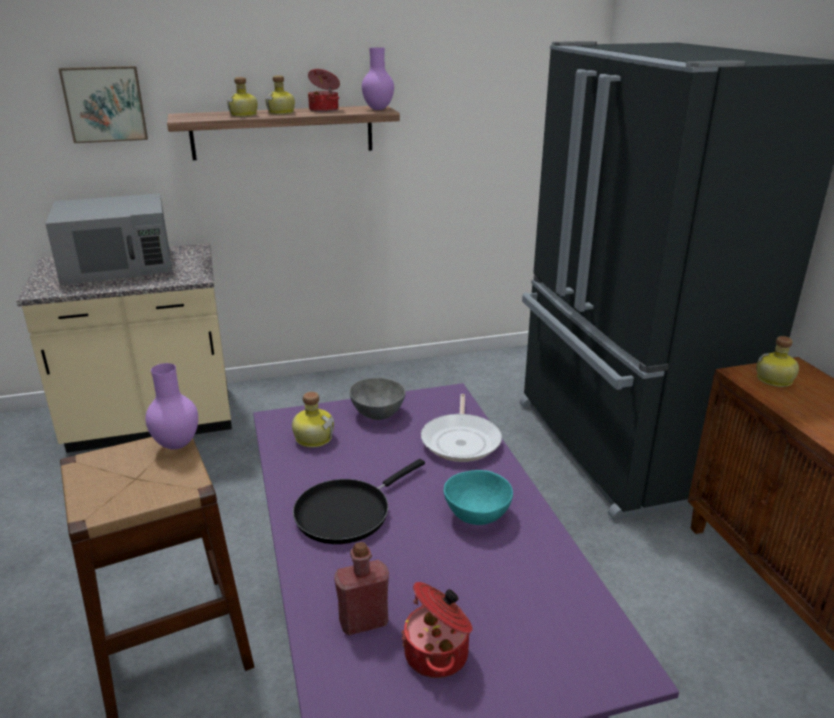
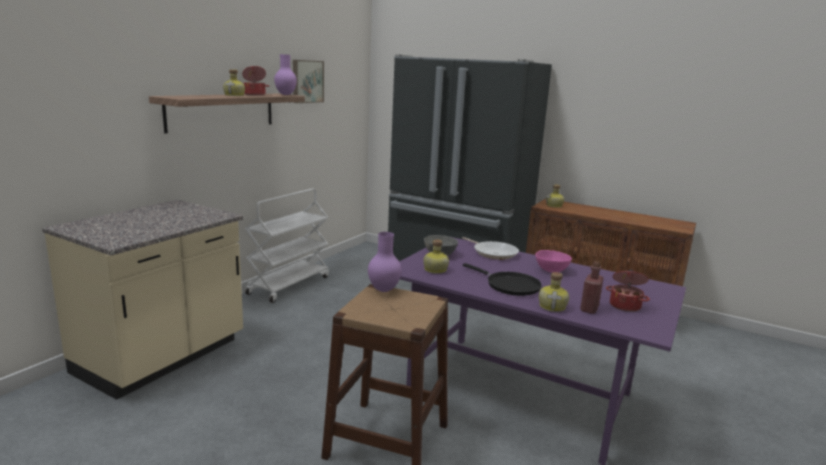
camera: 45 degrees left, 10 degrees down
grey microwave [45,193,172,285] -> none
picture [59,66,148,143] -> picture moved to [293,60,324,103]
bottle [227,77,258,117] -> bottle moved to [539,272,569,312]
black frying pan [293,459,425,544] -> black frying pan turned 45 degrees counterclockwise [463,263,542,296]
turquoise bowl [444,470,513,525] -> pink bowl [535,250,572,273]
none -> white cart [245,188,329,303]

